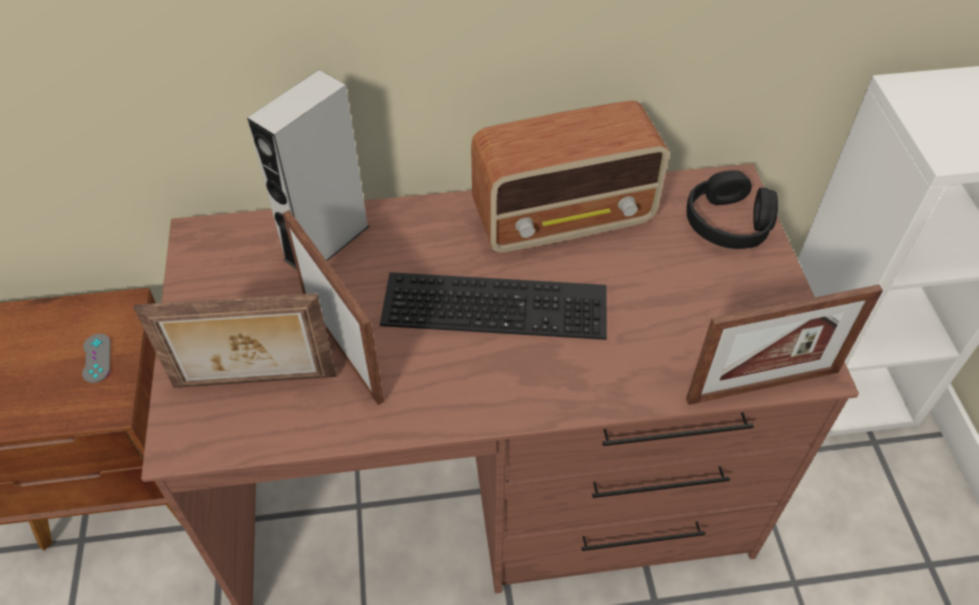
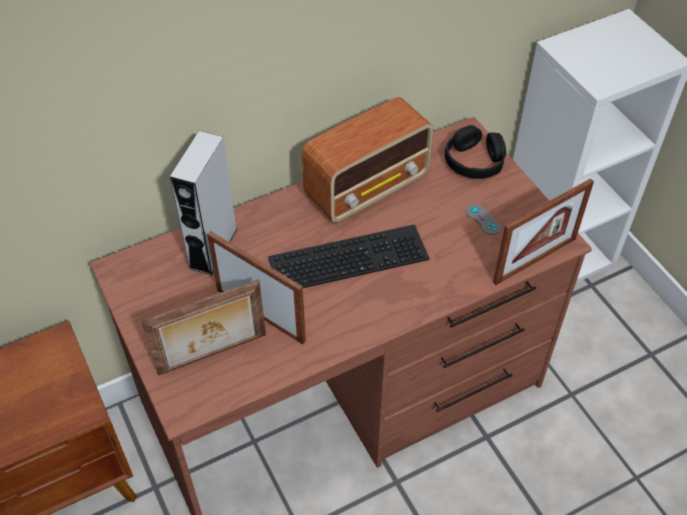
camera: 20 degrees left, 0 degrees up
grey game controller [82,334,110,383] -> grey game controller moved to [466,204,501,235]

